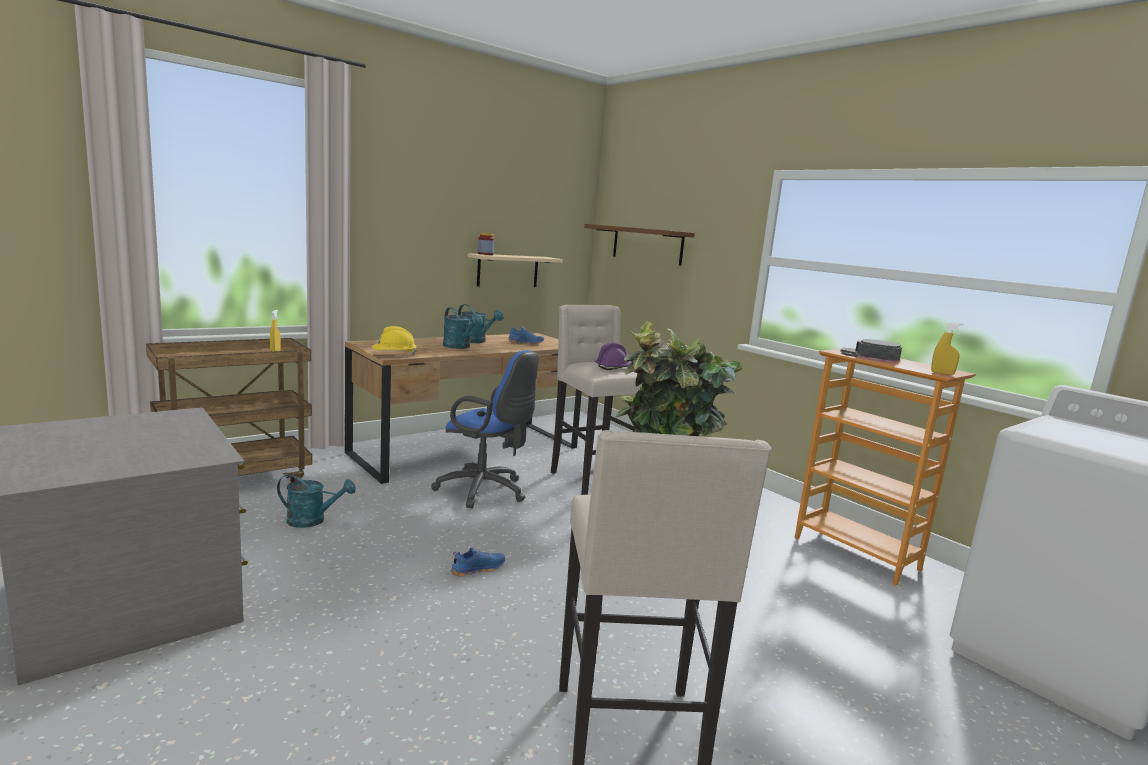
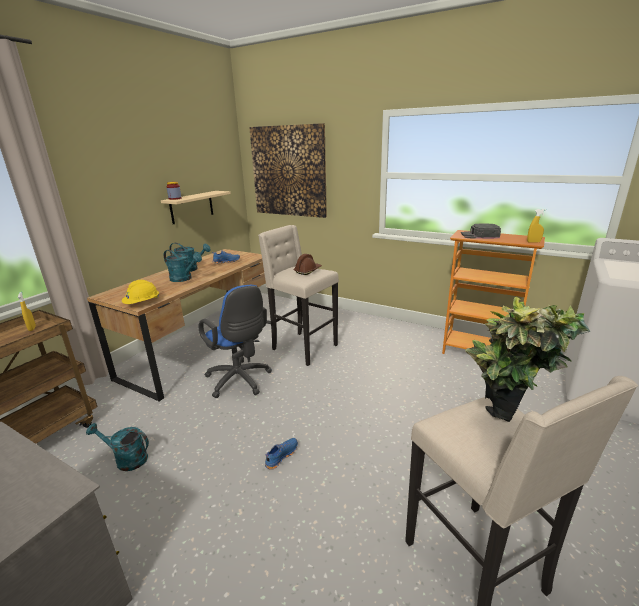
camera: 20 degrees left, 10 degrees up
turquoise watering can [277,474,356,528] -> turquoise watering can turned 150 degrees counterclockwise [86,423,149,471]
blue office chair [431,350,539,508] -> blue office chair turned 45 degrees clockwise [199,285,272,398]
brown shelf [584,224,695,266] -> picture [249,123,327,218]
purple hard hat [595,342,632,370] -> brown hard hat [293,254,322,275]

